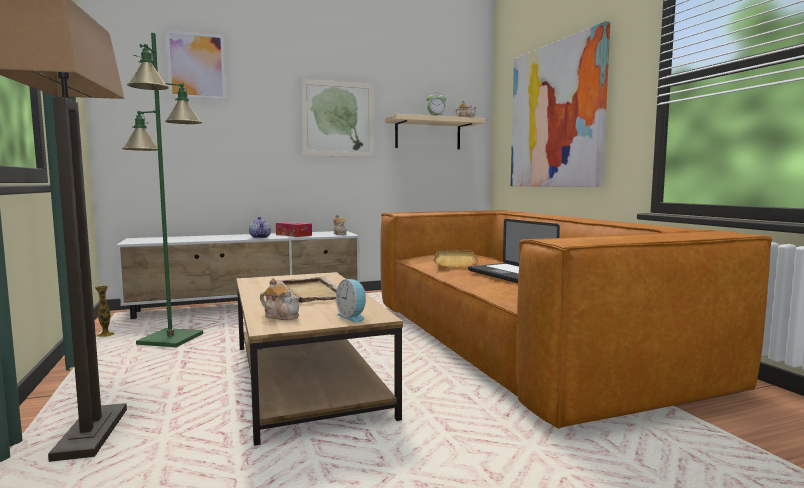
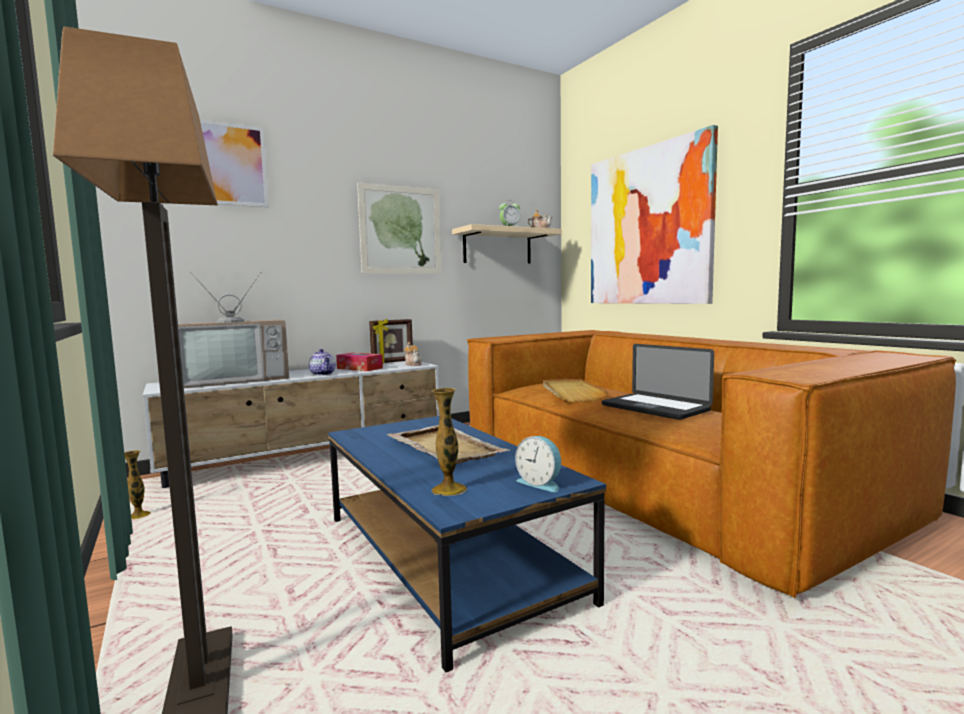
camera: 10 degrees left, 0 degrees up
green floor lamp [122,33,203,347] -> none
brown coffee table [236,272,403,446] -> blue coffee table [328,416,606,673]
teapot [260,278,300,320] -> vase [431,388,467,496]
none -> television [178,272,289,388]
none -> picture frame [369,319,413,364]

